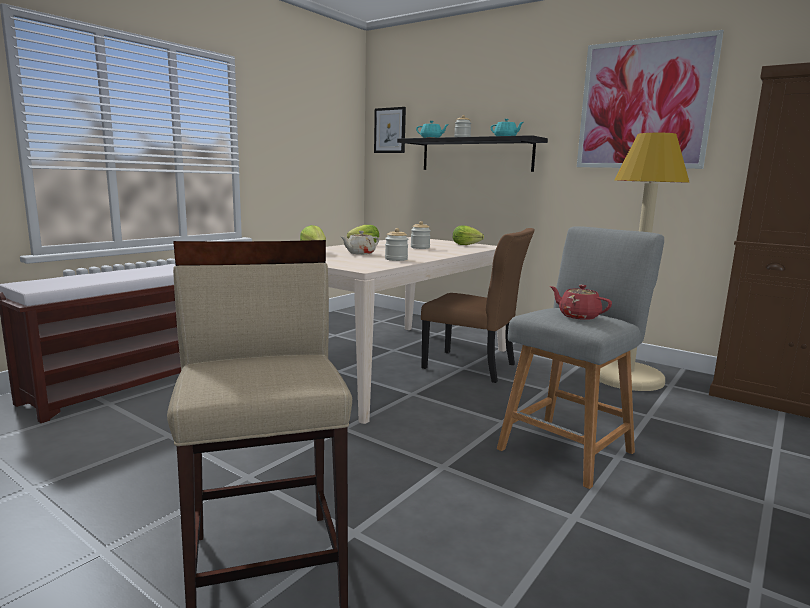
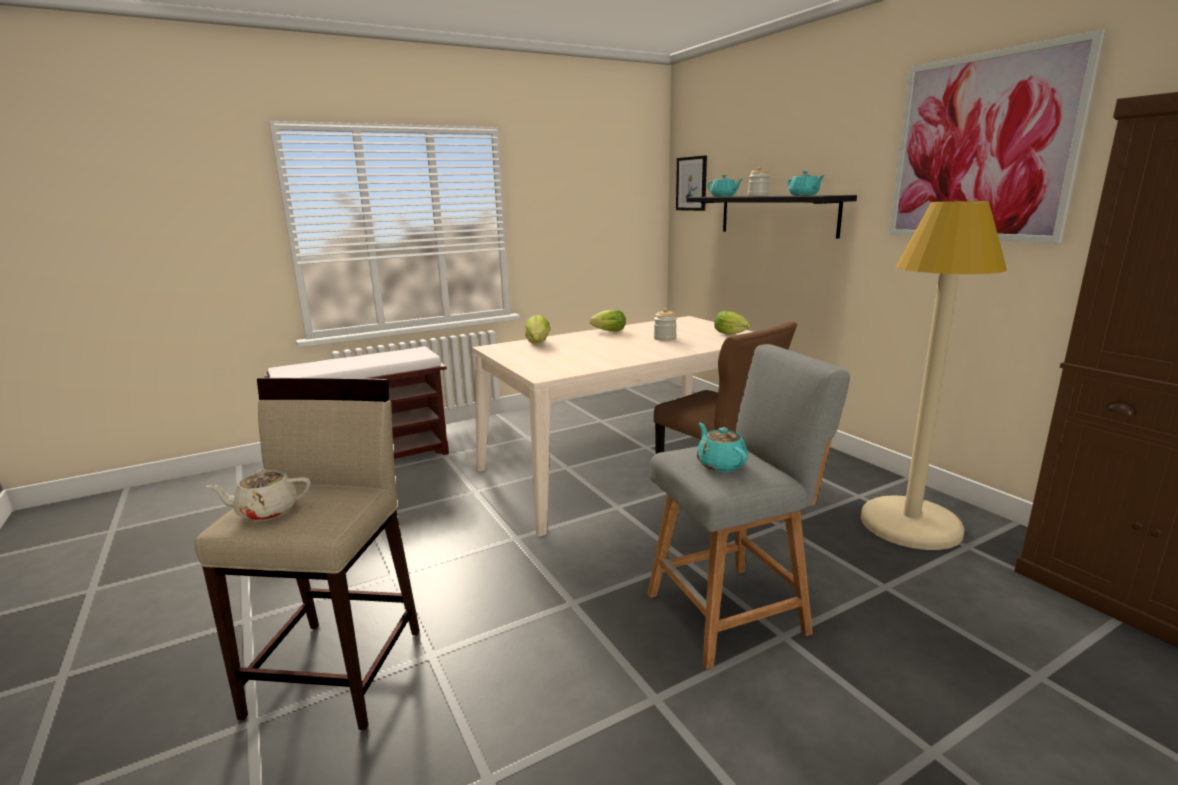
camera: 25 degrees right, 5 degrees up
beige teapot [341,231,379,255] -> beige teapot moved to [206,469,311,521]
jar [385,228,408,261] -> none
red teapot [550,285,612,320] -> turquoise teapot [697,422,748,472]

